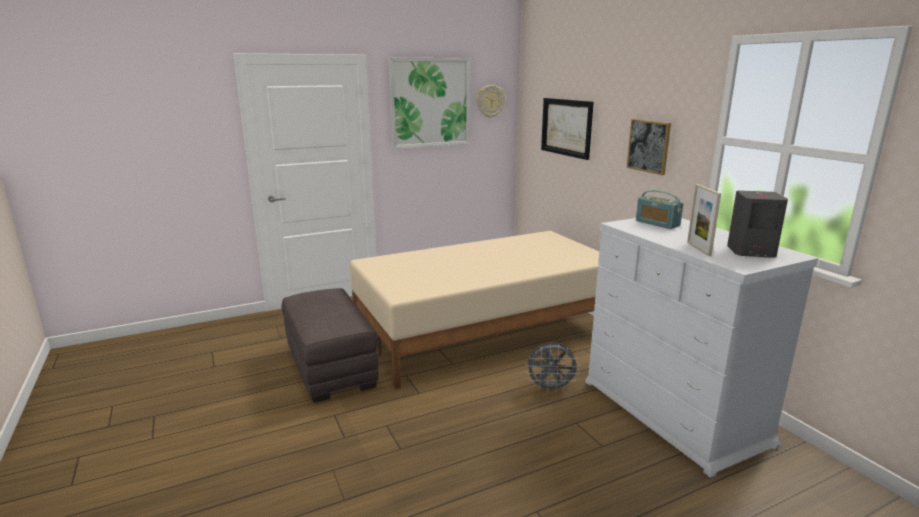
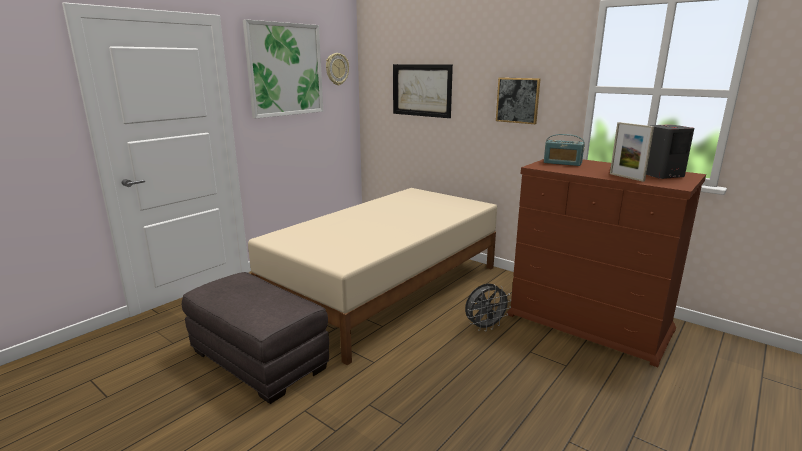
camera: 25 degrees left, 0 degrees up
white dresser [585,218,818,478] -> brown dresser [507,159,706,367]

